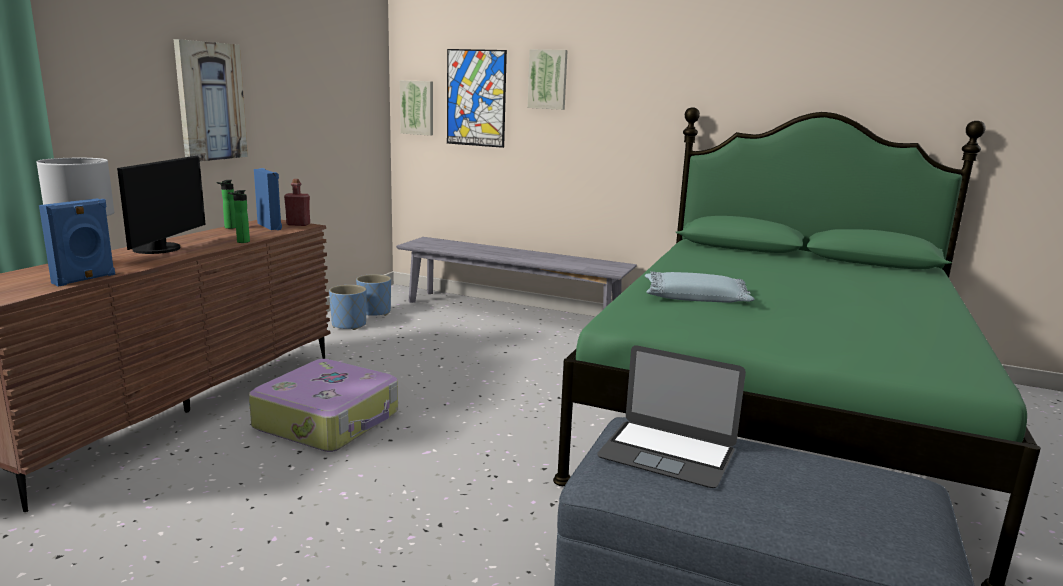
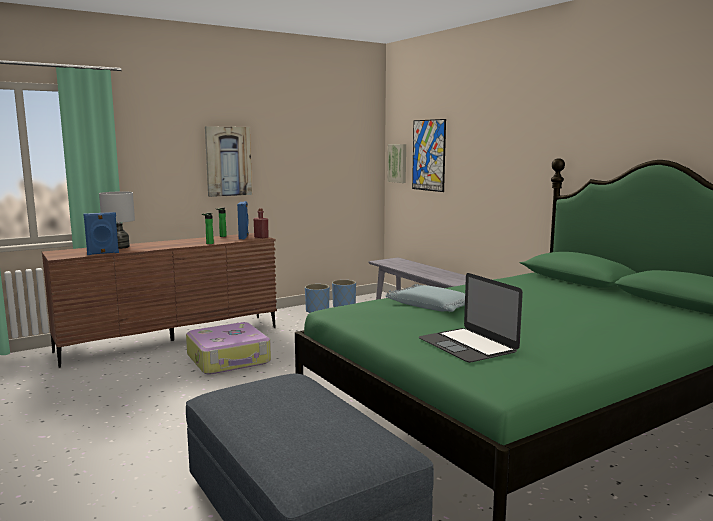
camera: 35 degrees right, 5 degrees down
monitor [117,156,206,254] -> none
picture [528,49,568,110] -> none
laptop [597,345,746,488] -> laptop moved to [419,273,523,363]

